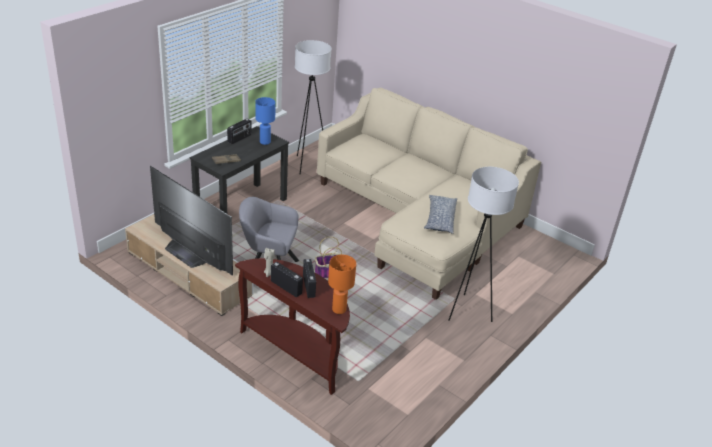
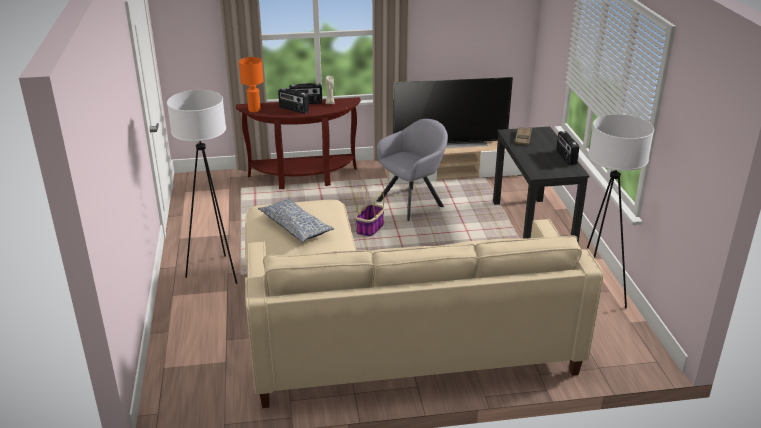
camera: 135 degrees right, 5 degrees down
blue table lamp [255,97,276,145] -> none

